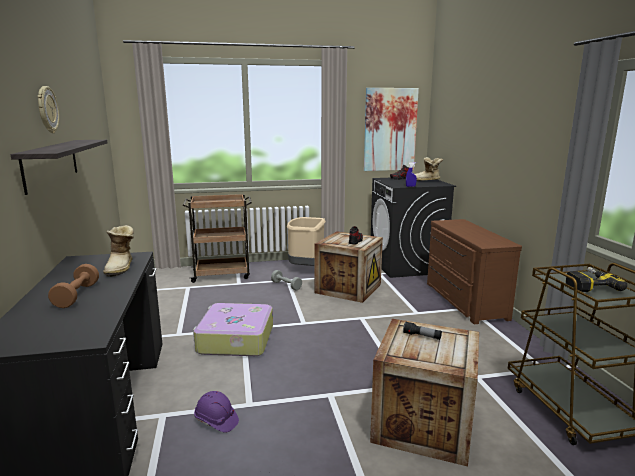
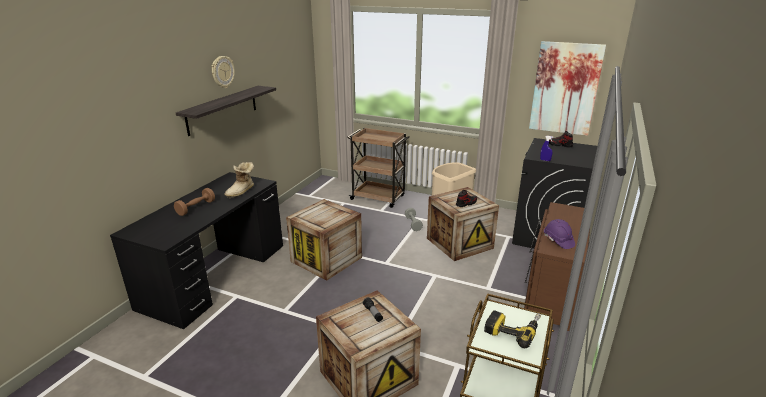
camera: 35 degrees right, 10 degrees up
suitcase [193,303,273,356] -> crate [286,199,362,281]
purple hard hat [194,391,239,433] -> purple hard hat moved to [544,219,575,249]
boot [415,157,443,181] -> none

